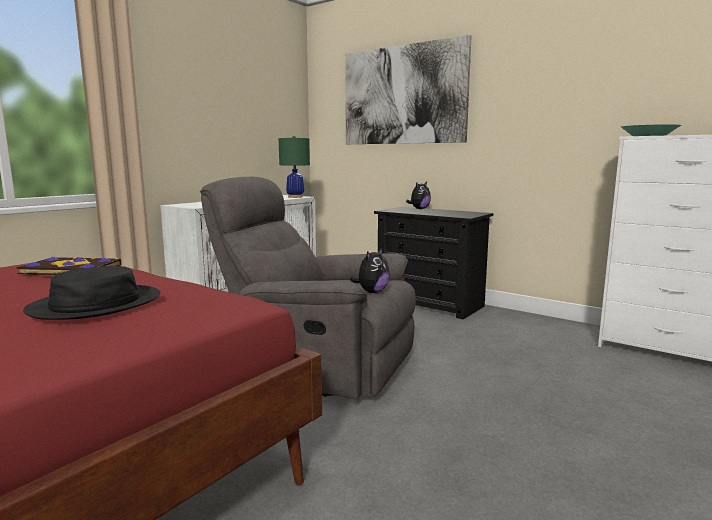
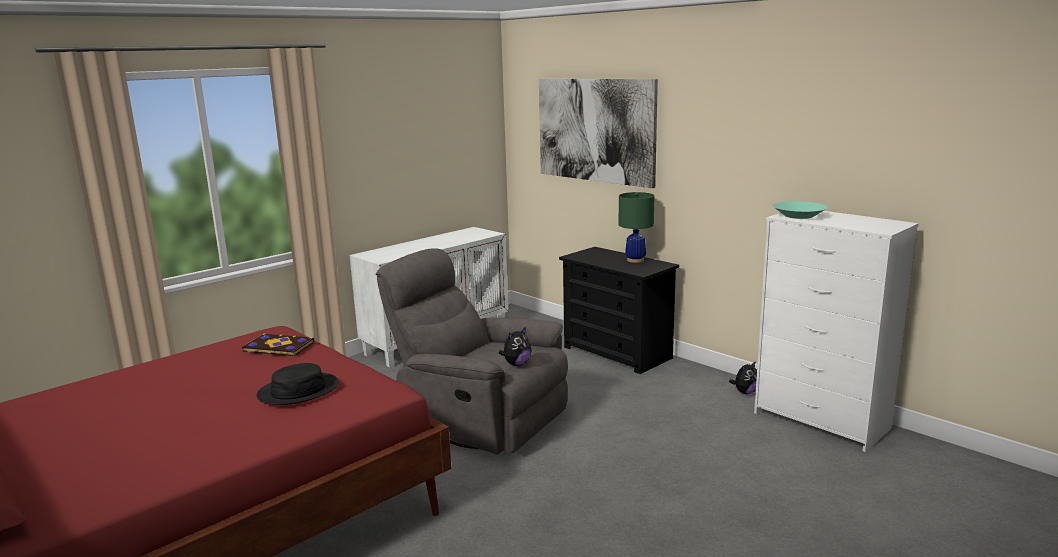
camera: 10 degrees right, 5 degrees up
green table lamp [279,136,310,198] -> green table lamp moved to [619,192,654,263]
plush toy [406,182,431,209] -> plush toy moved to [729,361,757,394]

